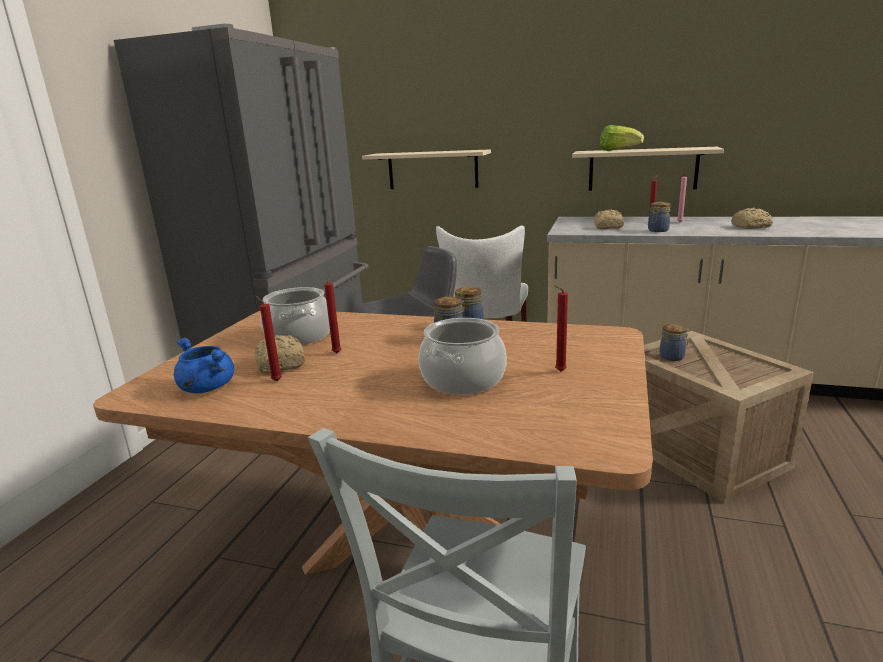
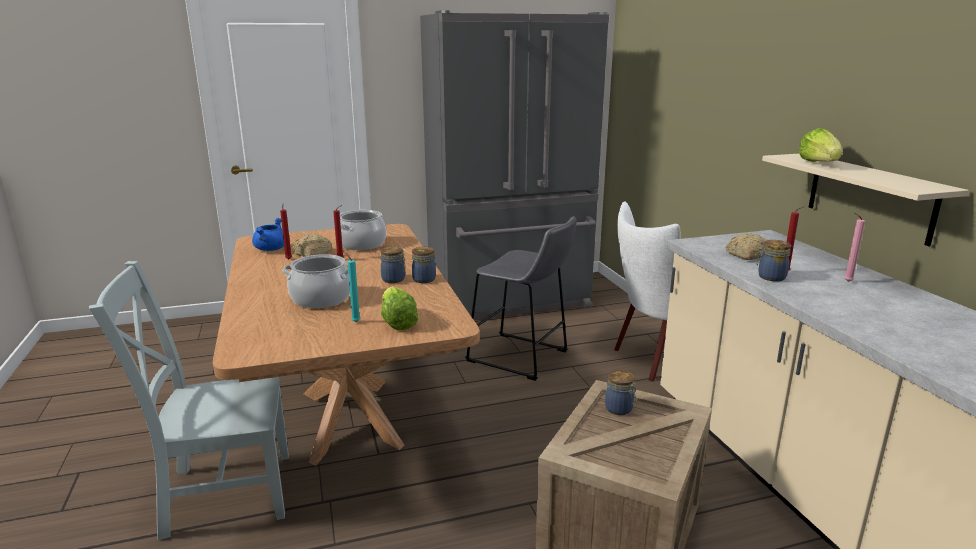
camera: 55 degrees right, 0 degrees up
beige shelf [362,149,491,189] -> none
red candle [555,286,568,372] -> turquoise candle [346,253,360,322]
bread [731,208,773,229] -> none
none -> lettuce [381,286,418,330]

